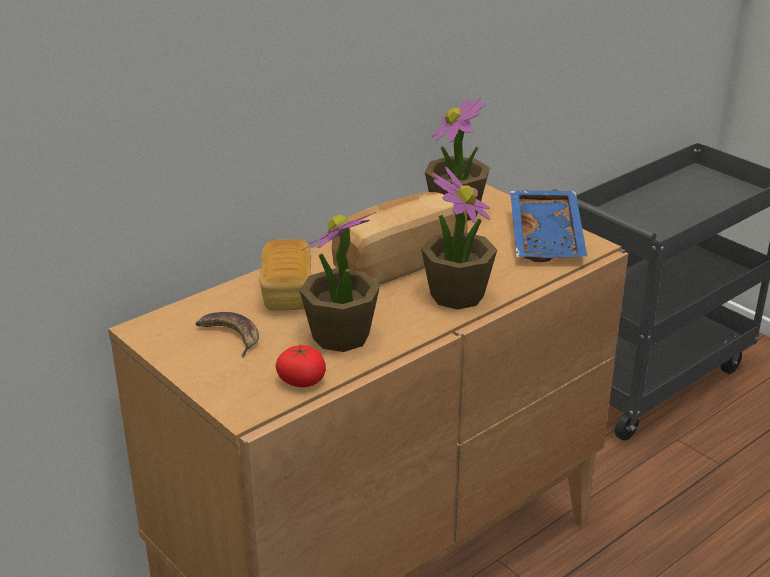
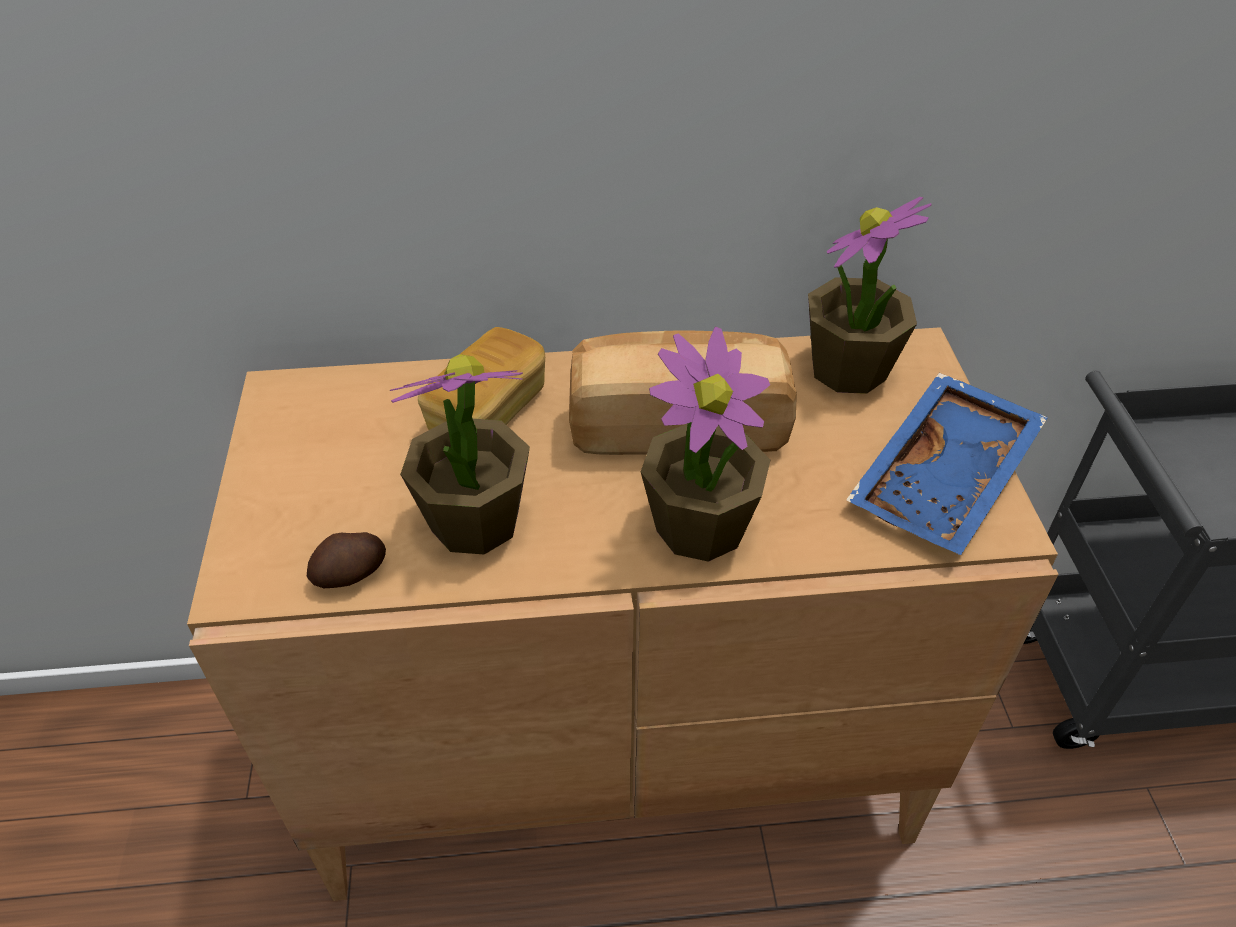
camera: 35 degrees right, 15 degrees up
banana [196,312,259,357] -> none
tomato [275,344,326,387] -> potato [307,532,386,588]

